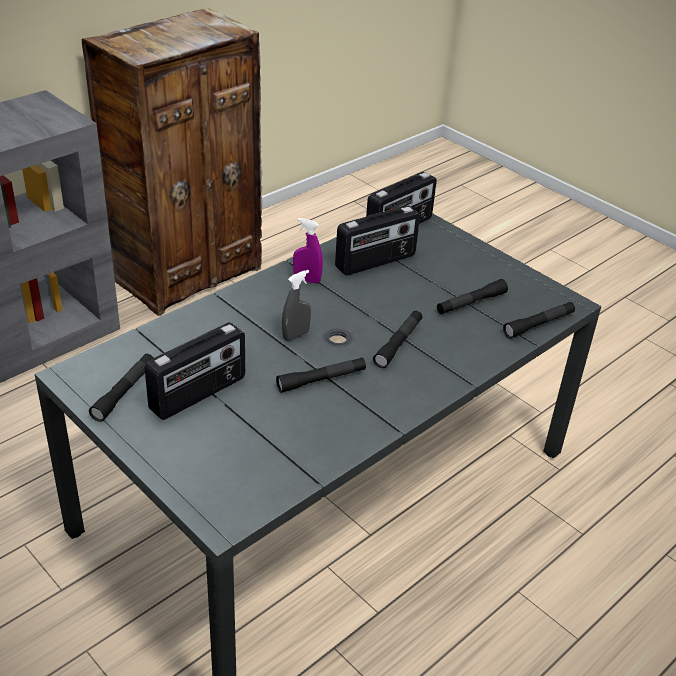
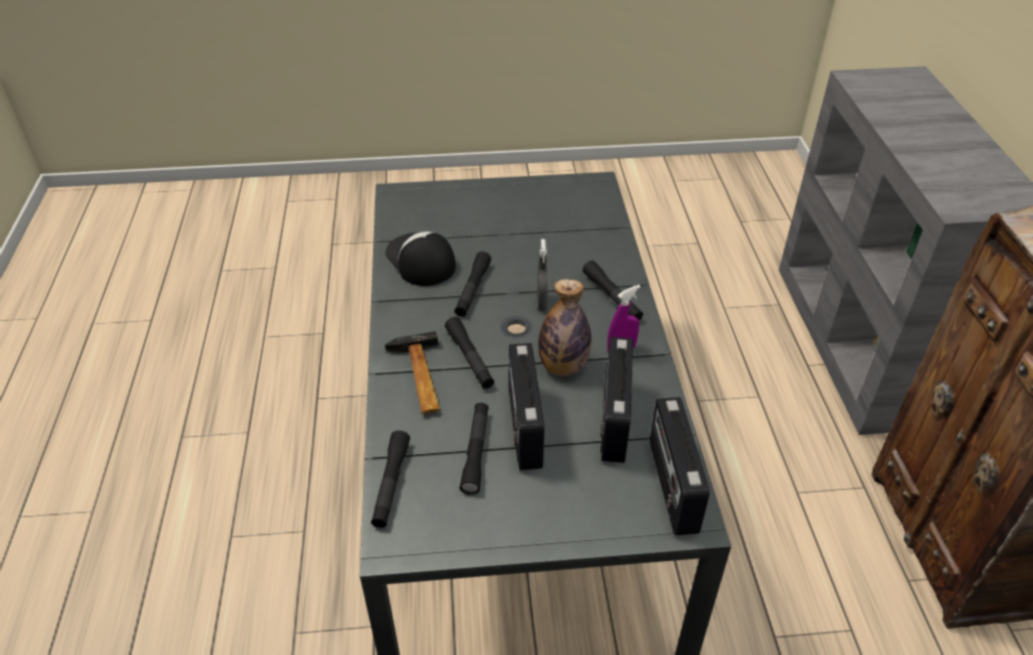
camera: 130 degrees right, 5 degrees up
black flashlight [89,354,153,422] -> black flashlight moved to [583,261,643,320]
radio [145,322,245,420] -> radio moved to [508,343,544,470]
none -> cap [385,232,456,286]
none -> hammer [385,331,440,414]
none -> bottle [538,279,591,376]

